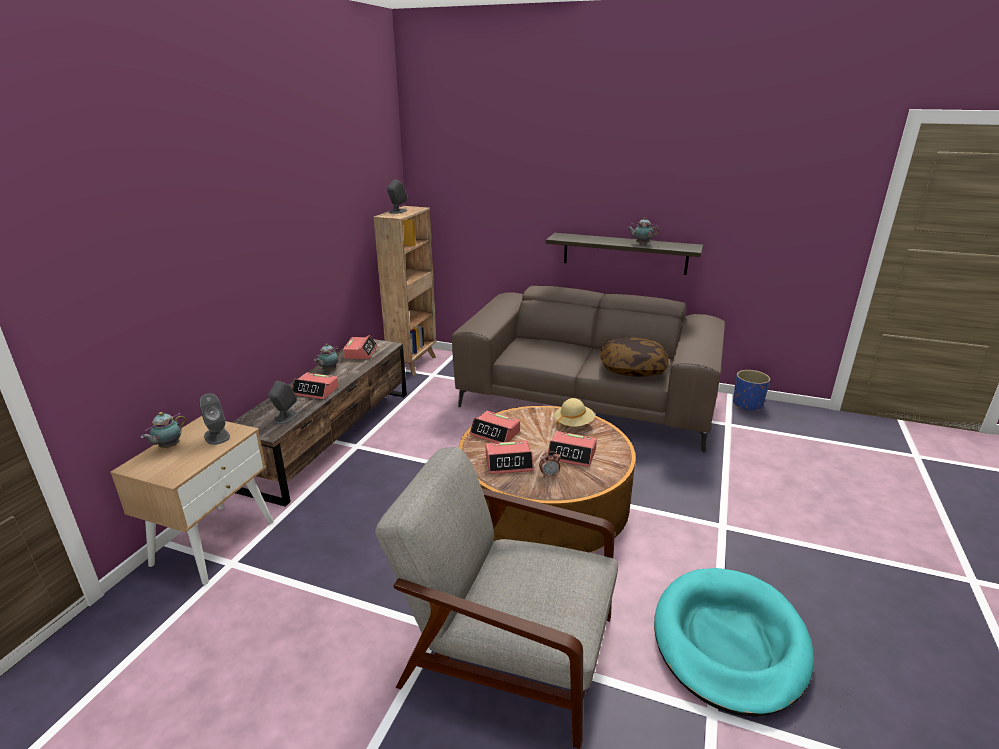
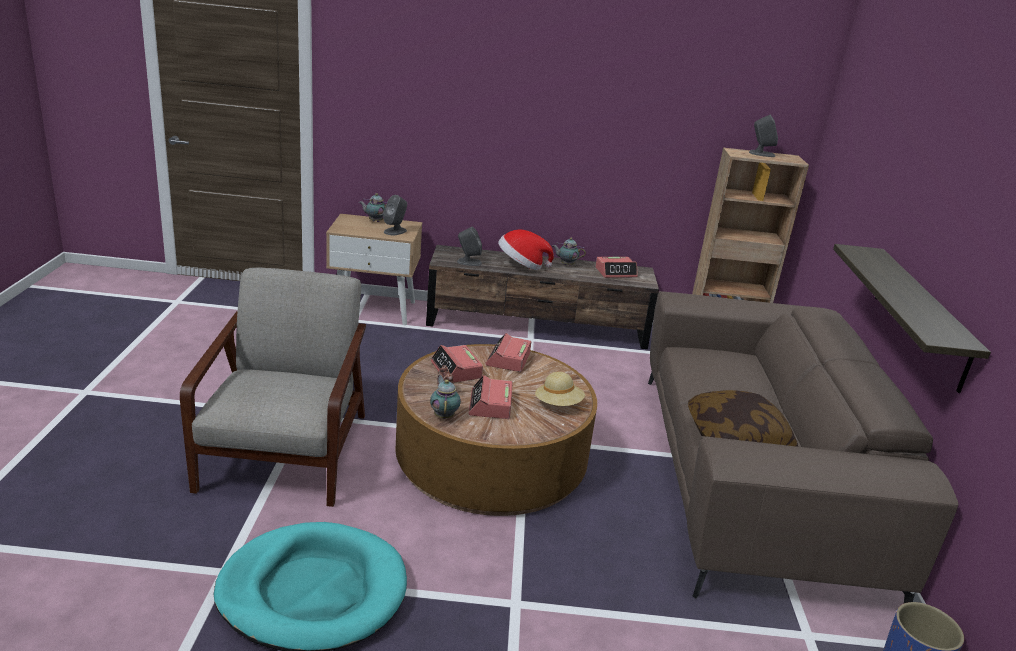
camera: 70 degrees right, 0 degrees up
alarm clock [292,373,339,399] -> hat [498,229,554,270]
teapot [627,217,660,245] -> teapot moved to [430,379,461,419]

